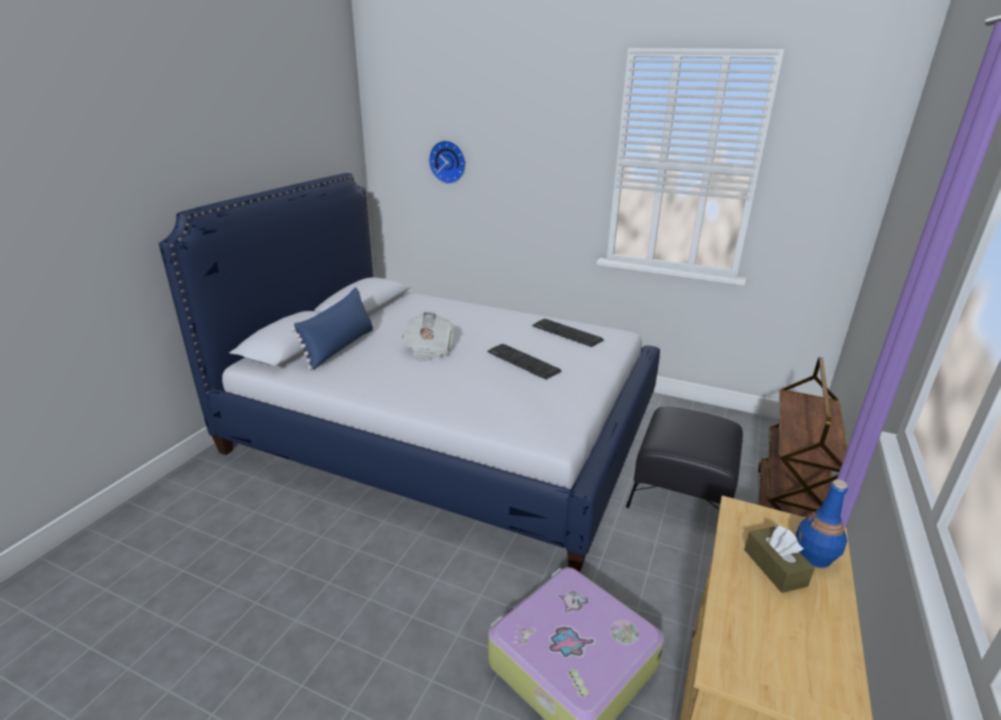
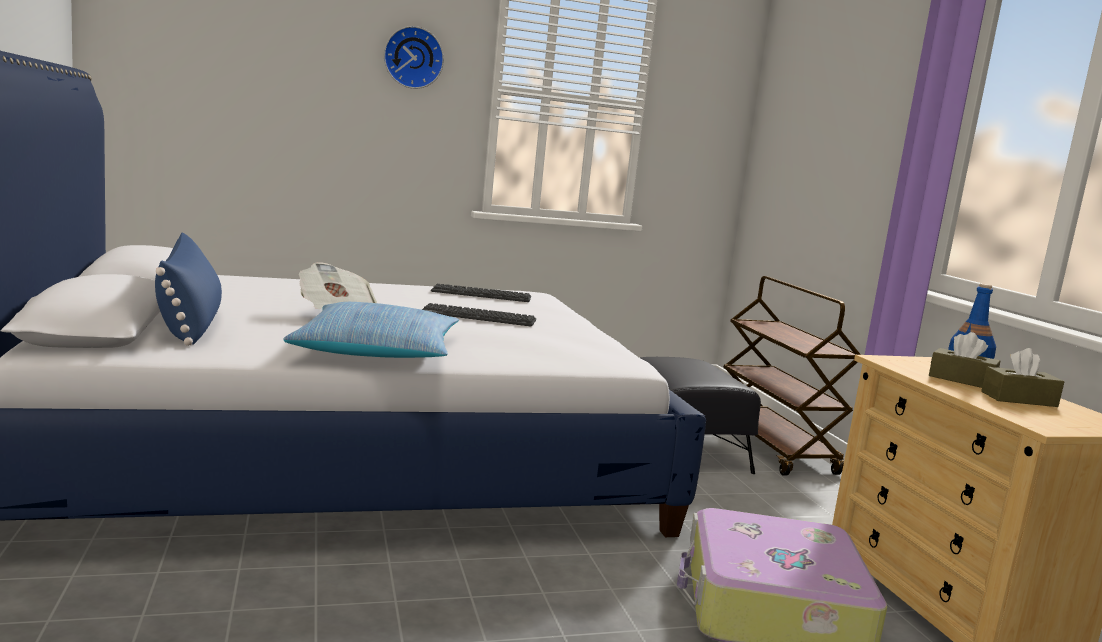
camera: 40 degrees left, 15 degrees down
wall clock [429,140,466,184] -> wall clock moved to [384,26,444,89]
none -> pillow [283,302,459,358]
none -> brown tissue box [981,348,1064,407]

